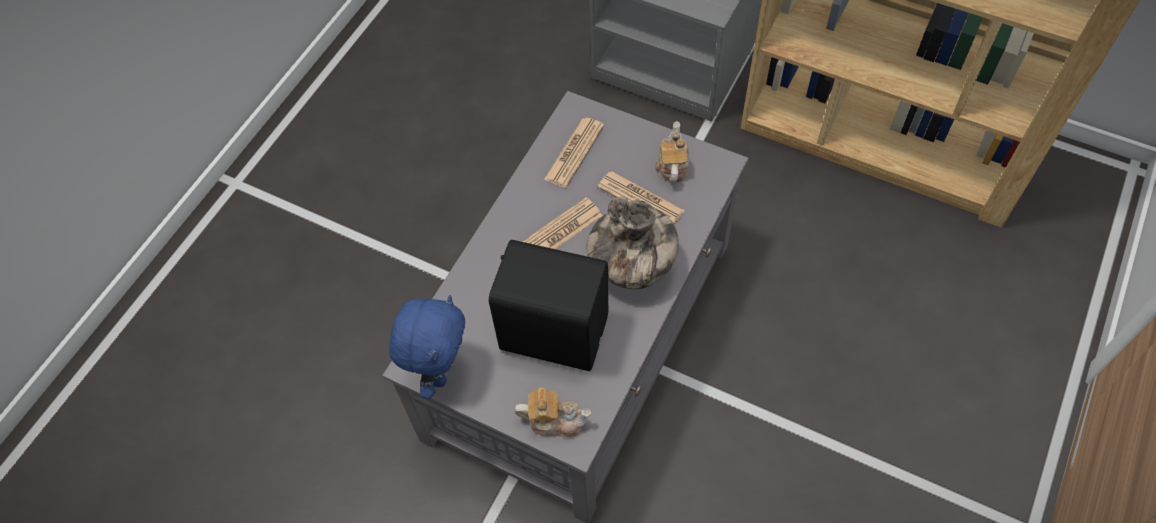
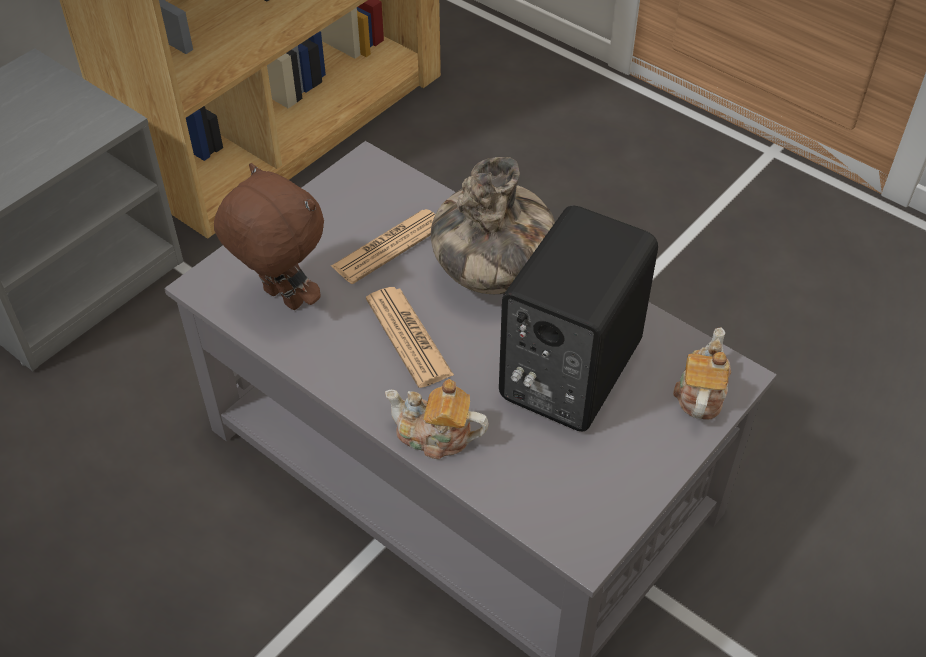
camera: 80 degrees left, 10 degrees down
blue plush toy [389,295,465,399] -> none
newspaper [544,118,604,188] -> brown plush toy [214,163,324,310]
teapot [655,121,689,182] -> teapot moved to [385,379,489,459]

